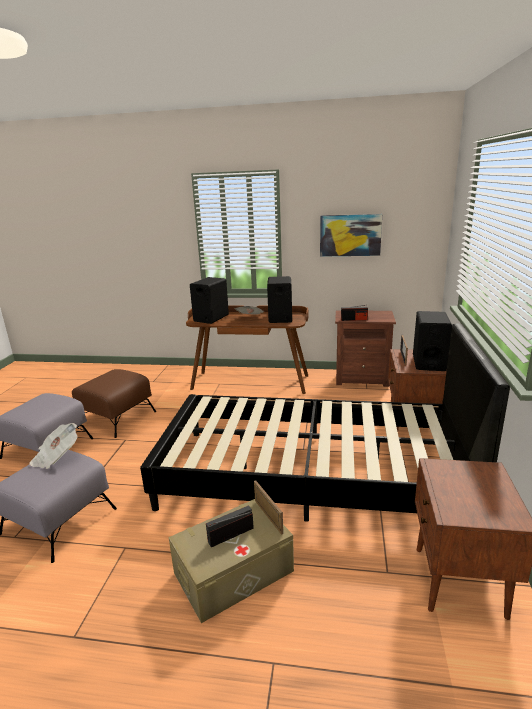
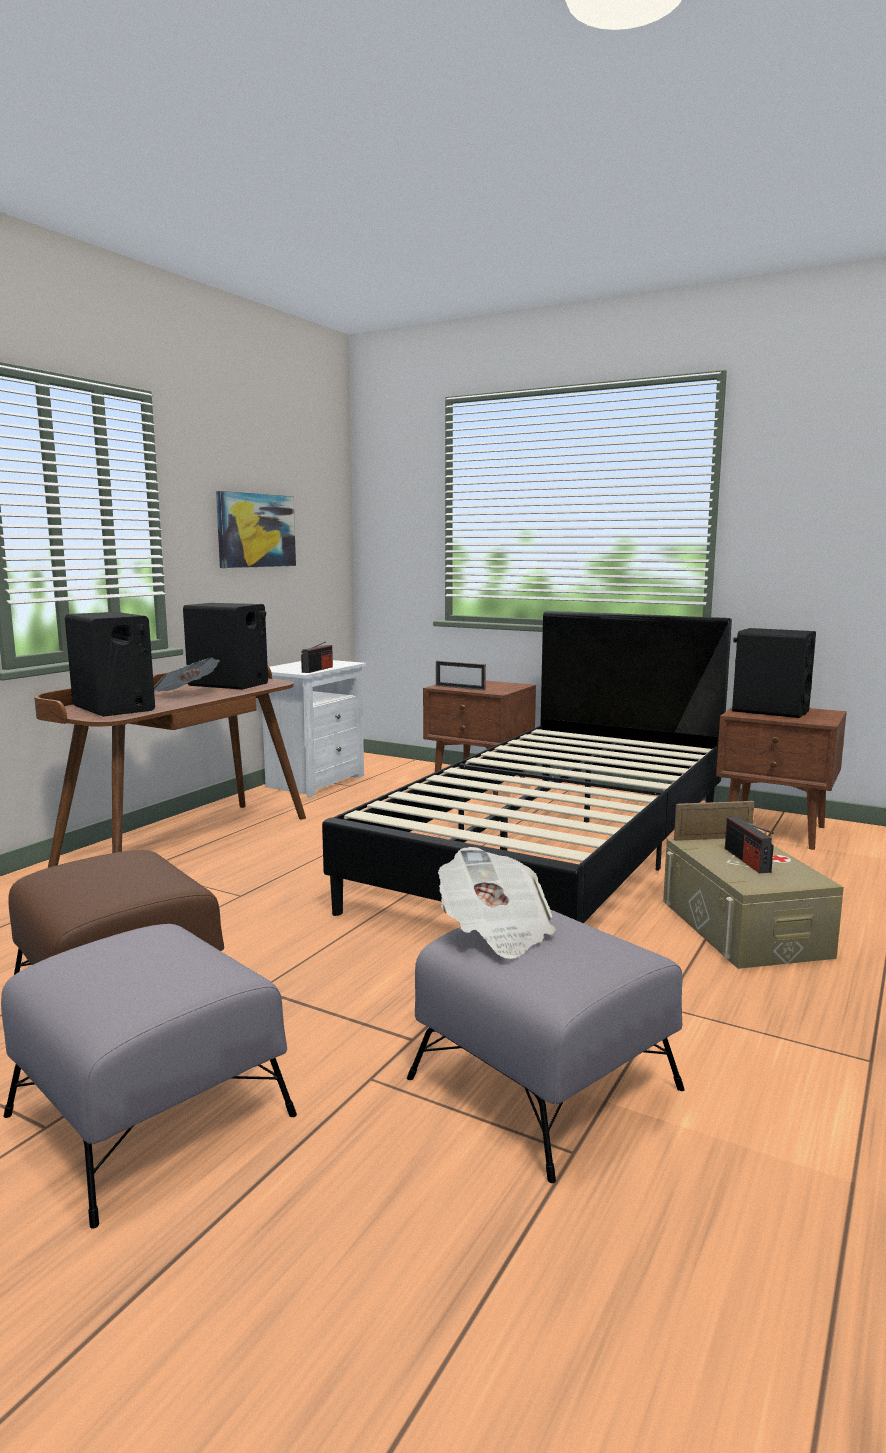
camera: 70 degrees left, 10 degrees down
brown nightstand [335,310,396,387] -> white nightstand [262,660,367,797]
black speaker [413,311,452,371] -> black speaker moved to [732,628,816,718]

